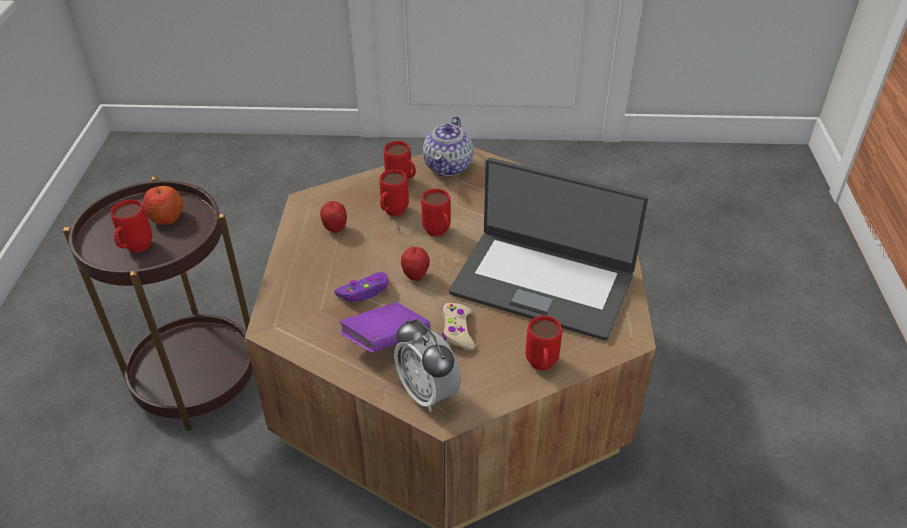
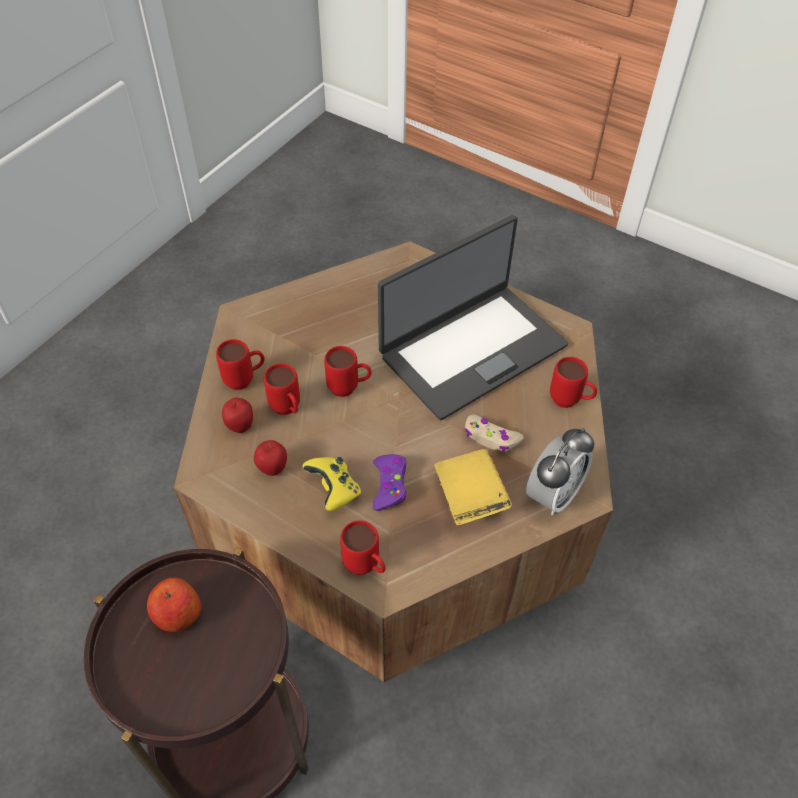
camera: 60 degrees left, 10 degrees up
red mug [111,200,153,253] -> red mug moved to [340,520,386,575]
purple book [340,302,431,353] -> yellow book [434,449,512,525]
alarm clock [394,319,461,412] -> alarm clock turned 45 degrees counterclockwise [526,428,594,516]
apple [401,247,430,281] -> apple moved to [222,398,253,433]
teapot [423,116,474,176] -> none
none -> yellow game controller [302,457,361,511]

